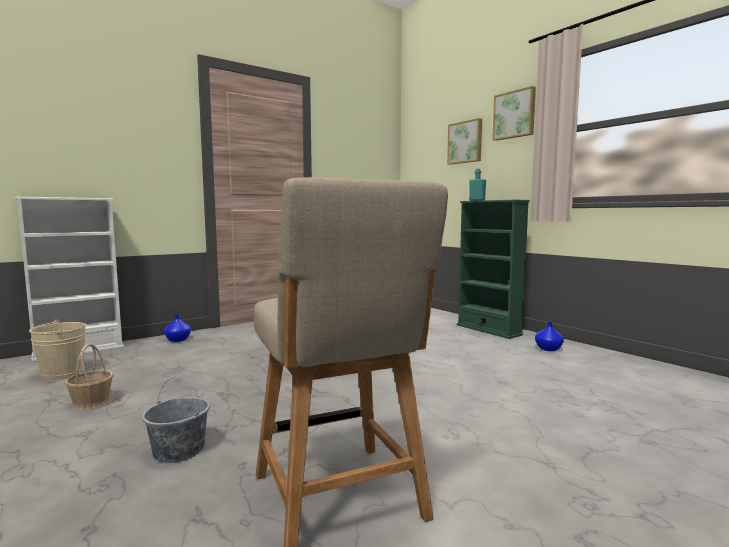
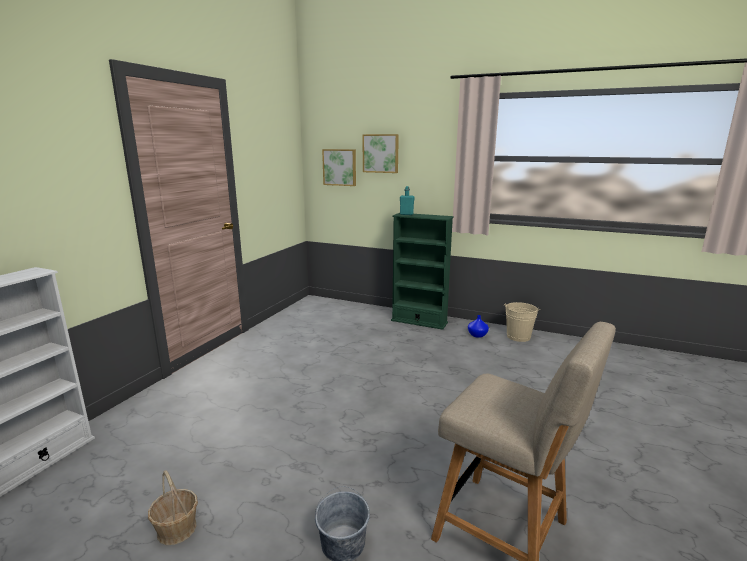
camera: 30 degrees left, 10 degrees up
beige bucket [29,320,86,381] -> beige bucket moved to [504,302,540,342]
blue vase [164,314,191,342] -> none
picture [492,86,536,141] -> picture moved to [322,149,356,186]

